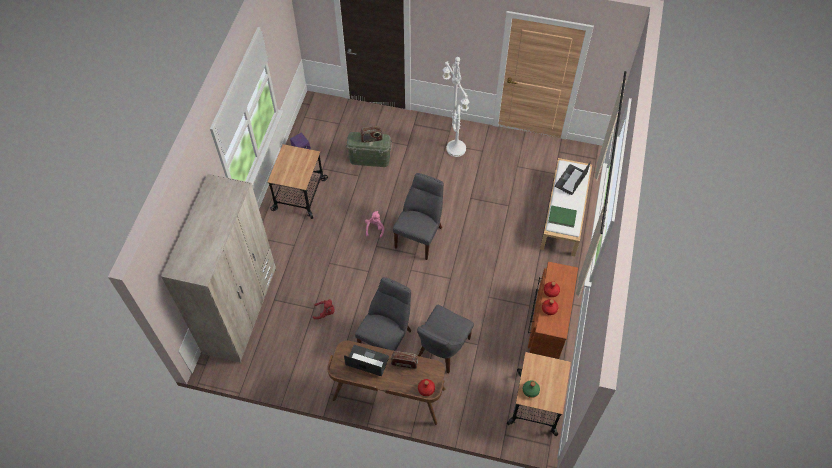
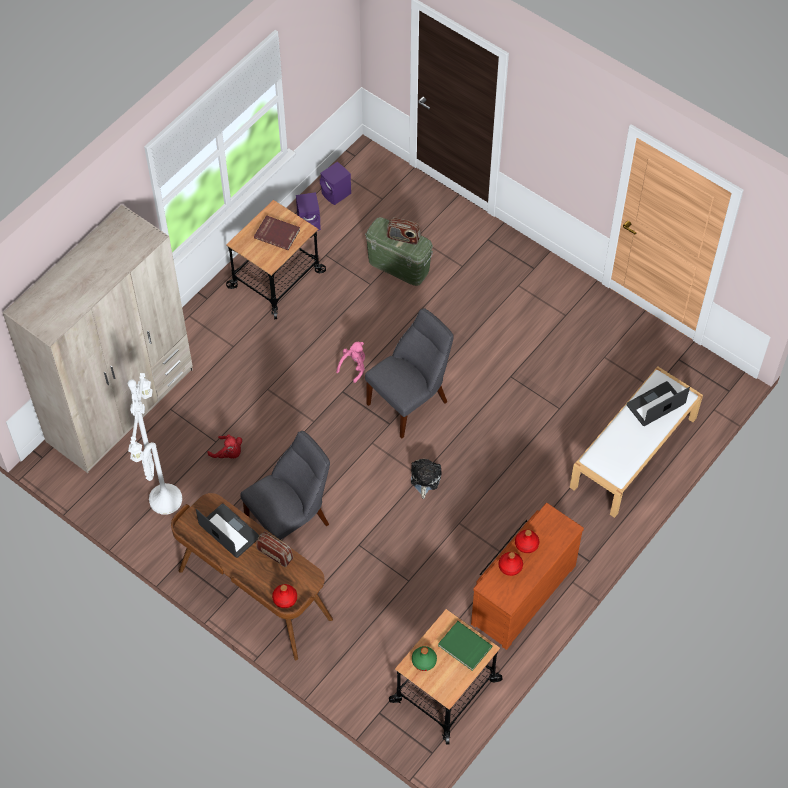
camera: 25 degrees right, 0 degrees up
grey chair [417,305,474,374] -> none
white floor lamp [442,57,469,157] -> white floor lamp moved to [128,373,182,515]
green book [548,205,577,228] -> green book moved to [438,621,492,671]
none -> red book [254,215,300,250]
none -> purple speaker [320,161,351,205]
none -> plush toy [411,459,442,499]

